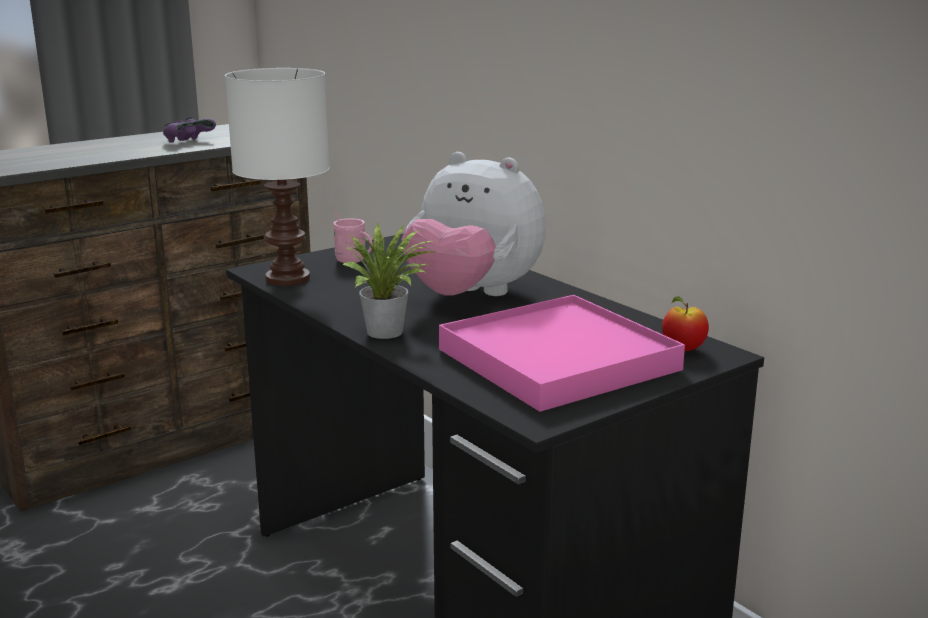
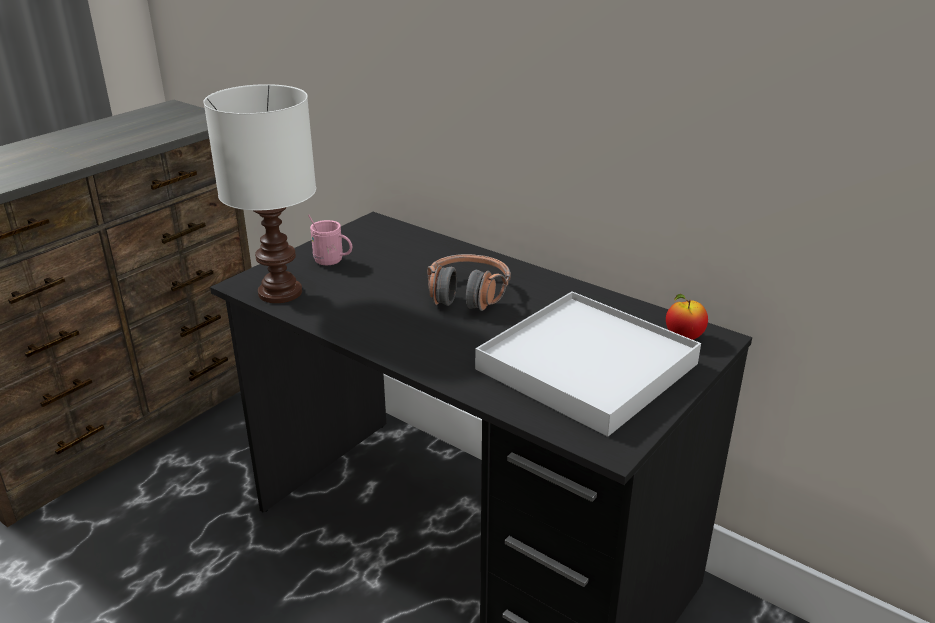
camera: 15 degrees left, 10 degrees up
purple game controller [163,117,216,143] -> none
potted plant [343,223,436,339] -> none
plush toy [402,152,546,296] -> headphones [427,254,511,311]
pink tray [439,295,685,412] -> white tray [475,291,701,437]

